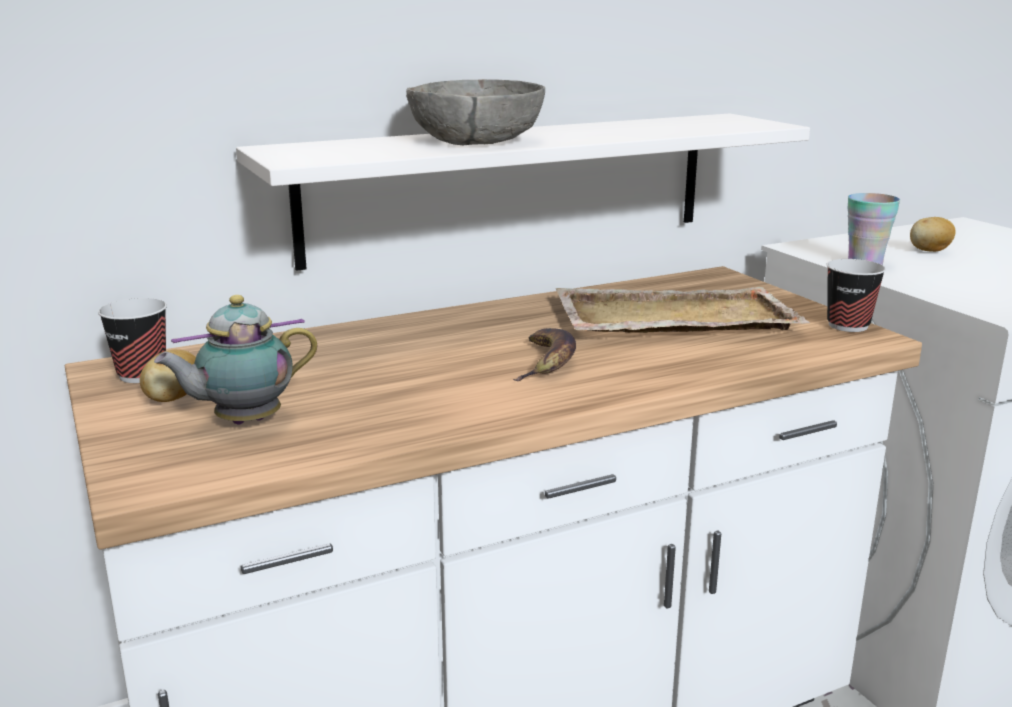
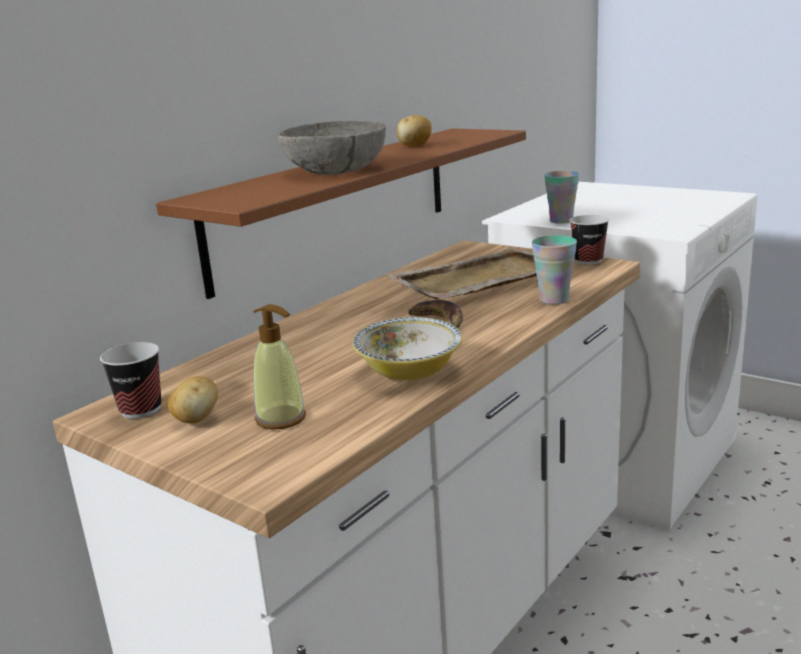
camera: 25 degrees left, 0 degrees up
teapot [154,295,317,424] -> soap dispenser [253,304,306,430]
white shelf [236,114,810,271] -> brown shelf [156,128,526,299]
potato [910,217,956,252] -> potato moved to [397,115,432,146]
none -> bowl [352,317,462,380]
none -> cup [532,235,577,304]

